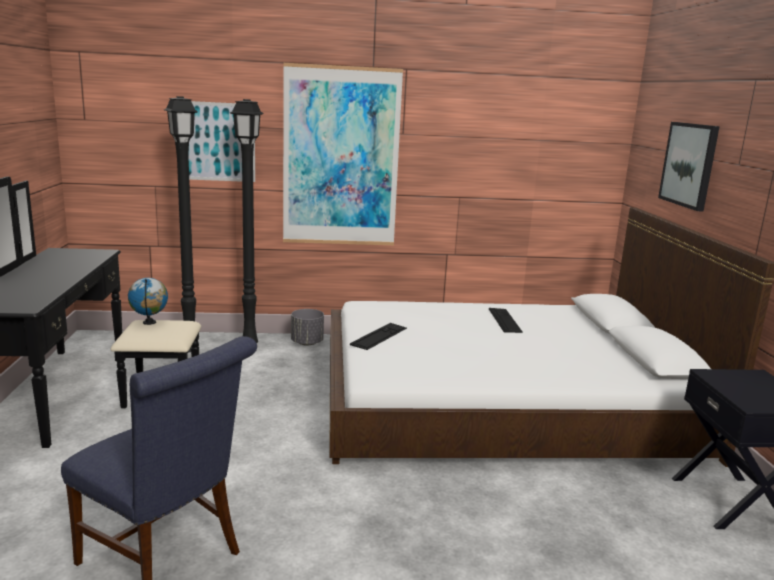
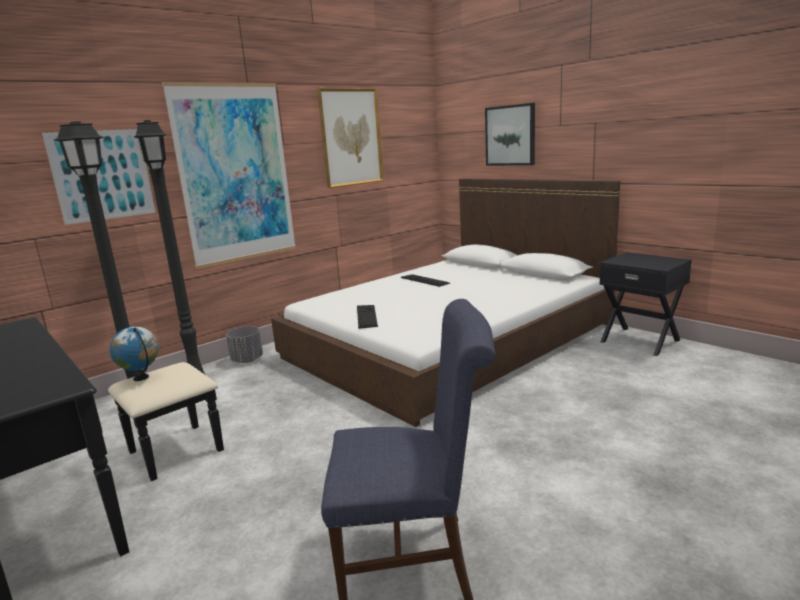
camera: 35 degrees left, 0 degrees up
none -> picture [317,88,384,188]

